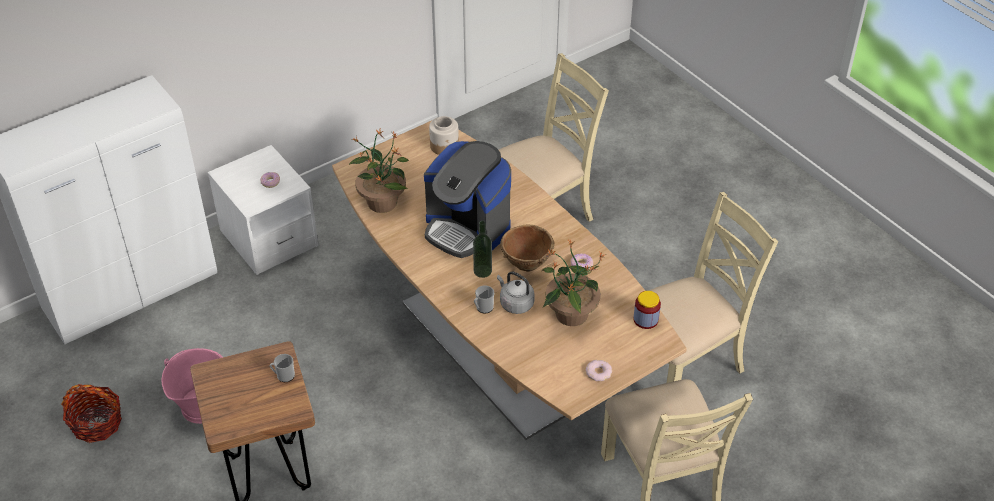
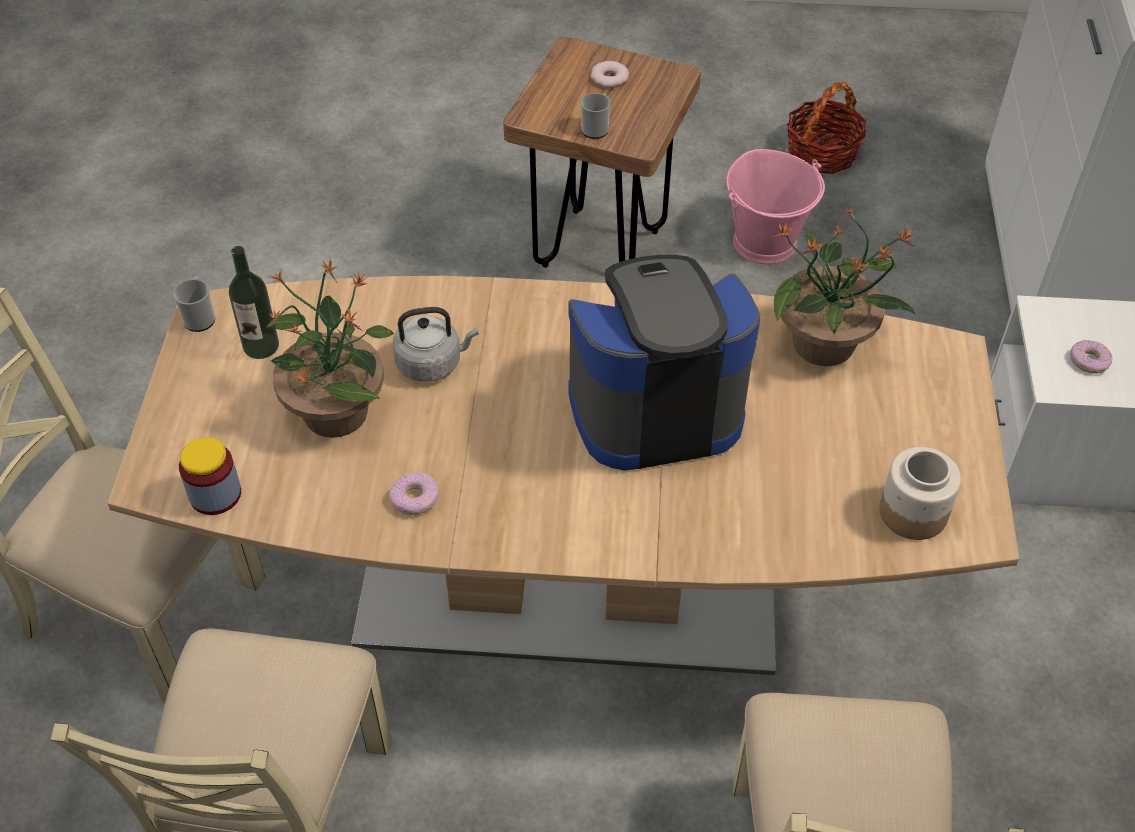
camera: 130 degrees right, 5 degrees up
bottle [473,221,492,278] -> bottle moved to [229,246,279,359]
mug [474,285,494,314] -> mug moved to [173,277,215,332]
brown bowl [500,225,555,272] -> none
donut [586,360,612,381] -> donut moved to [590,61,629,88]

